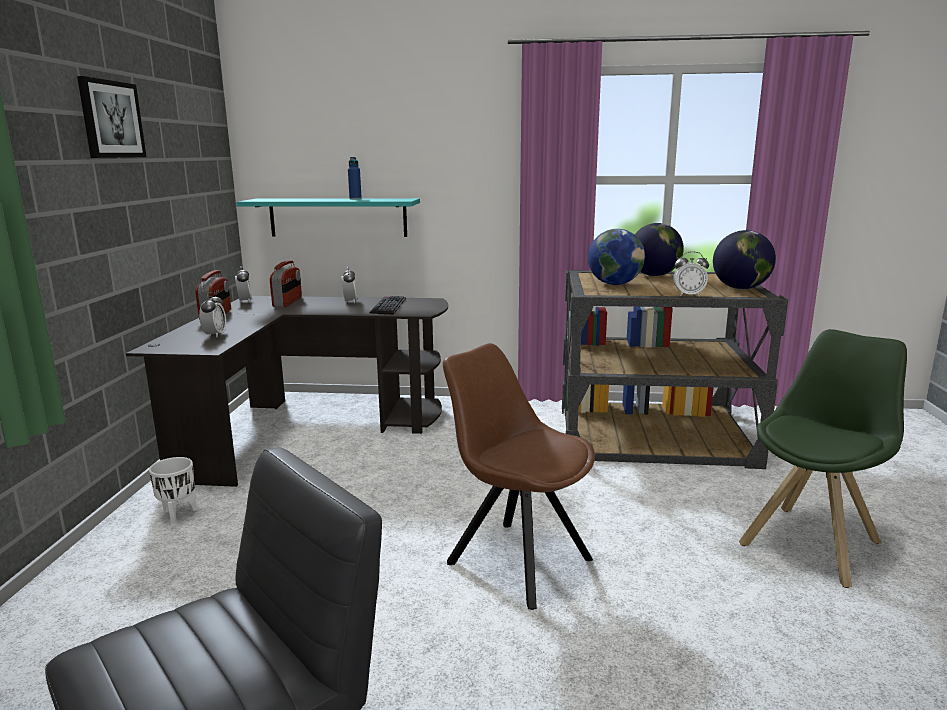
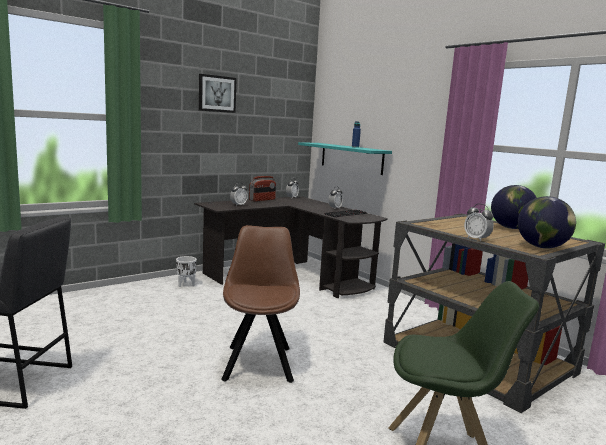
camera: 45 degrees right, 5 degrees down
radio [270,260,302,307] -> none
globe [588,229,645,285] -> none

